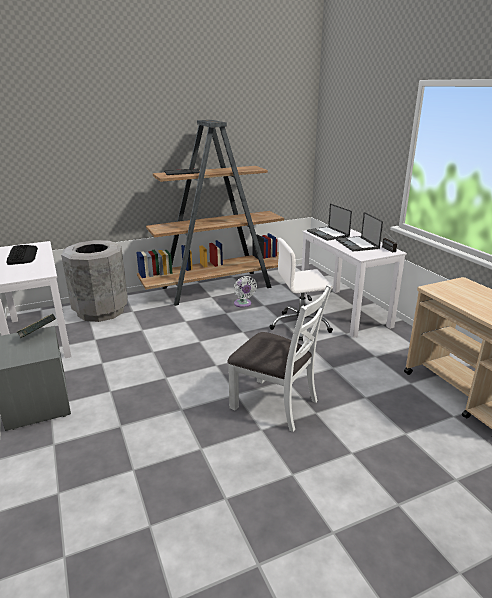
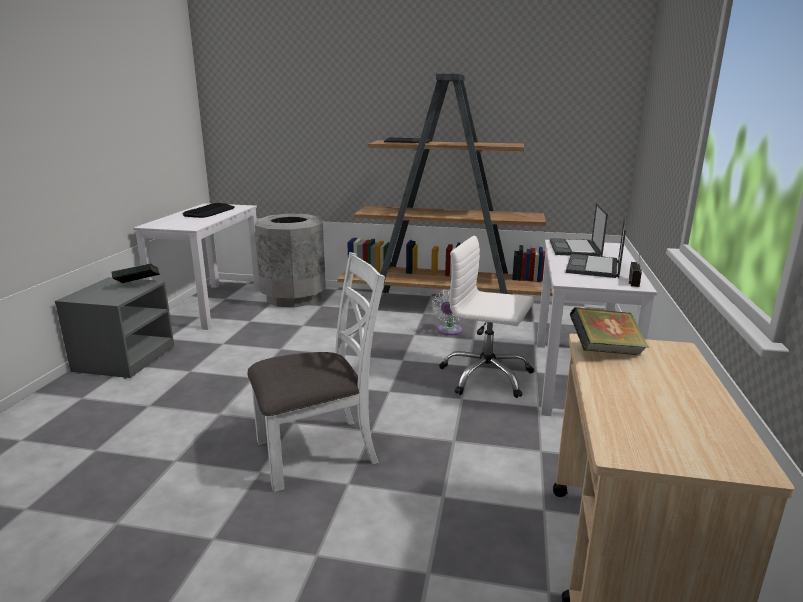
camera: 35 degrees right, 5 degrees down
white chair [227,284,332,432] -> white chair turned 90 degrees counterclockwise [247,252,385,492]
none -> book [570,307,649,356]

